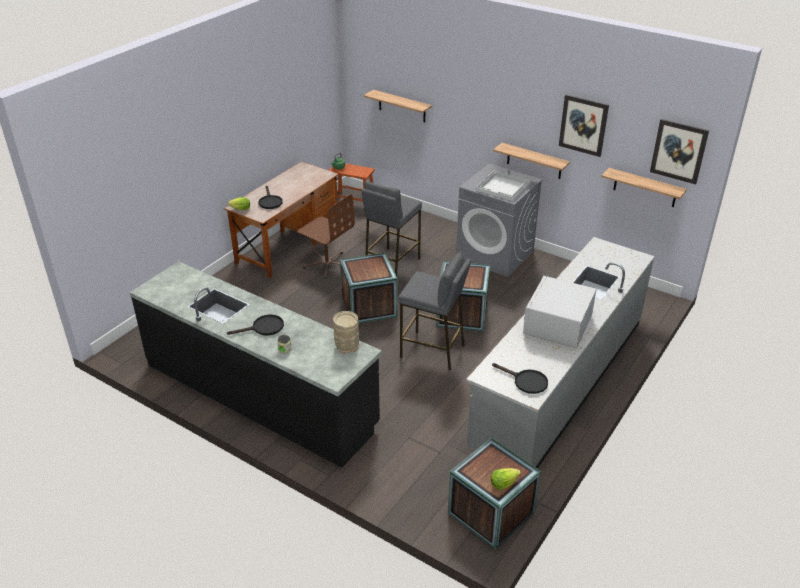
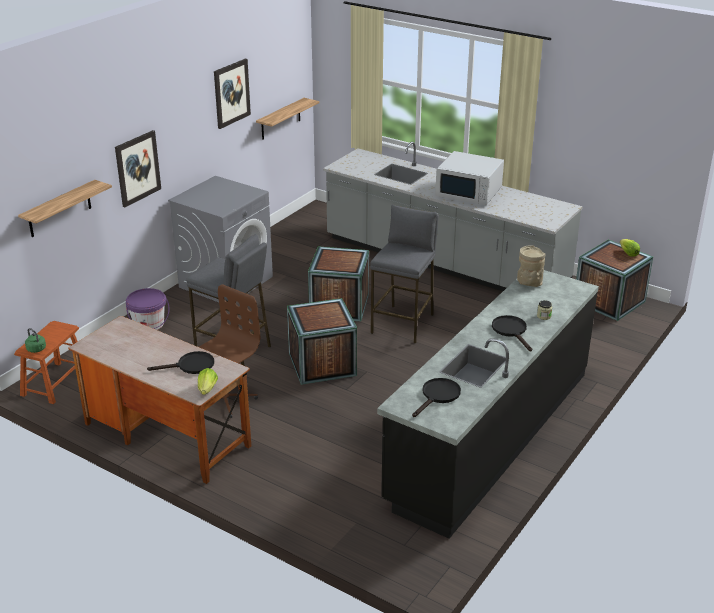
camera: 90 degrees left, 5 degrees down
white tray [476,171,531,201] -> none
black frying pan [492,363,548,394] -> black frying pan moved to [412,378,461,417]
shelf [493,143,570,179] -> none
picture [650,119,709,184] -> picture moved to [115,130,161,207]
none -> purple bucket [126,288,170,330]

